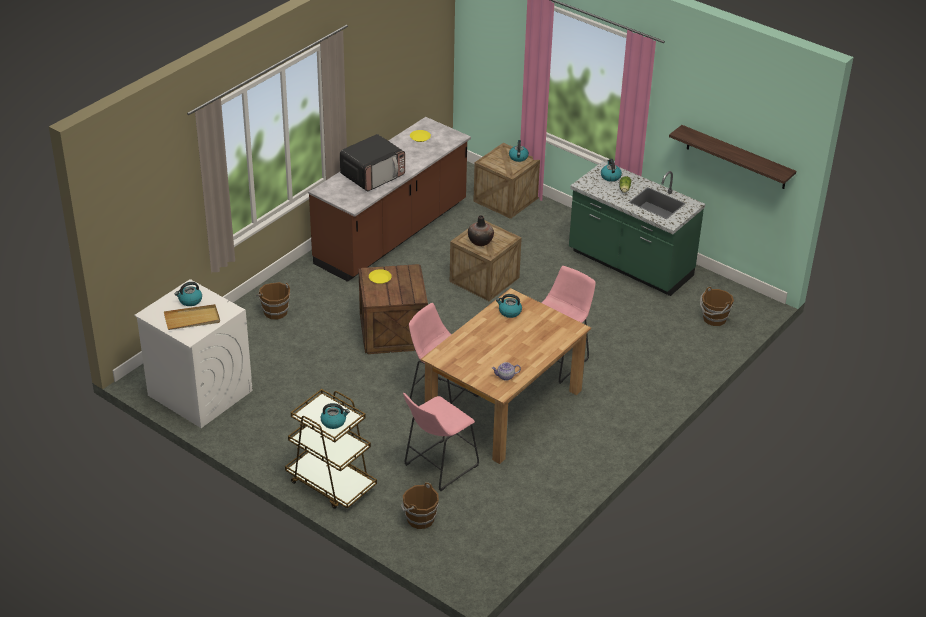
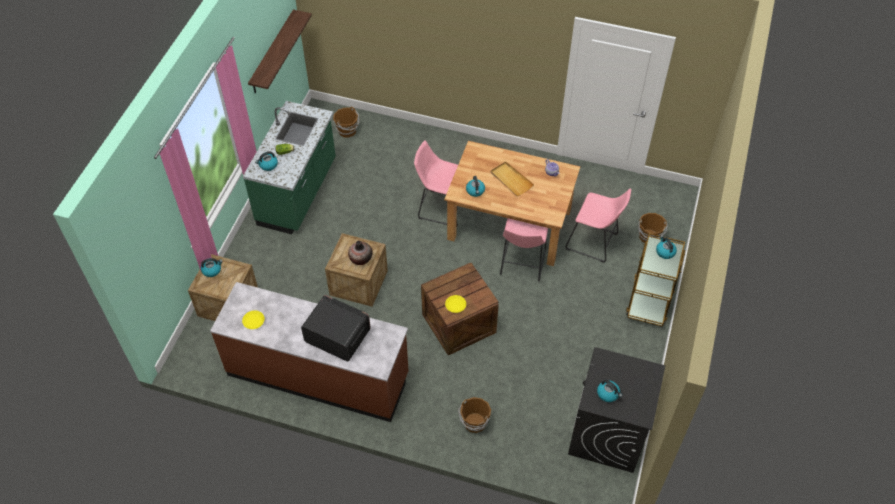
camera: 110 degrees left, 15 degrees up
white washing machine [134,279,253,428] -> black washing machine [568,347,665,473]
beige tray [164,304,220,330] -> beige tray moved to [491,161,534,196]

